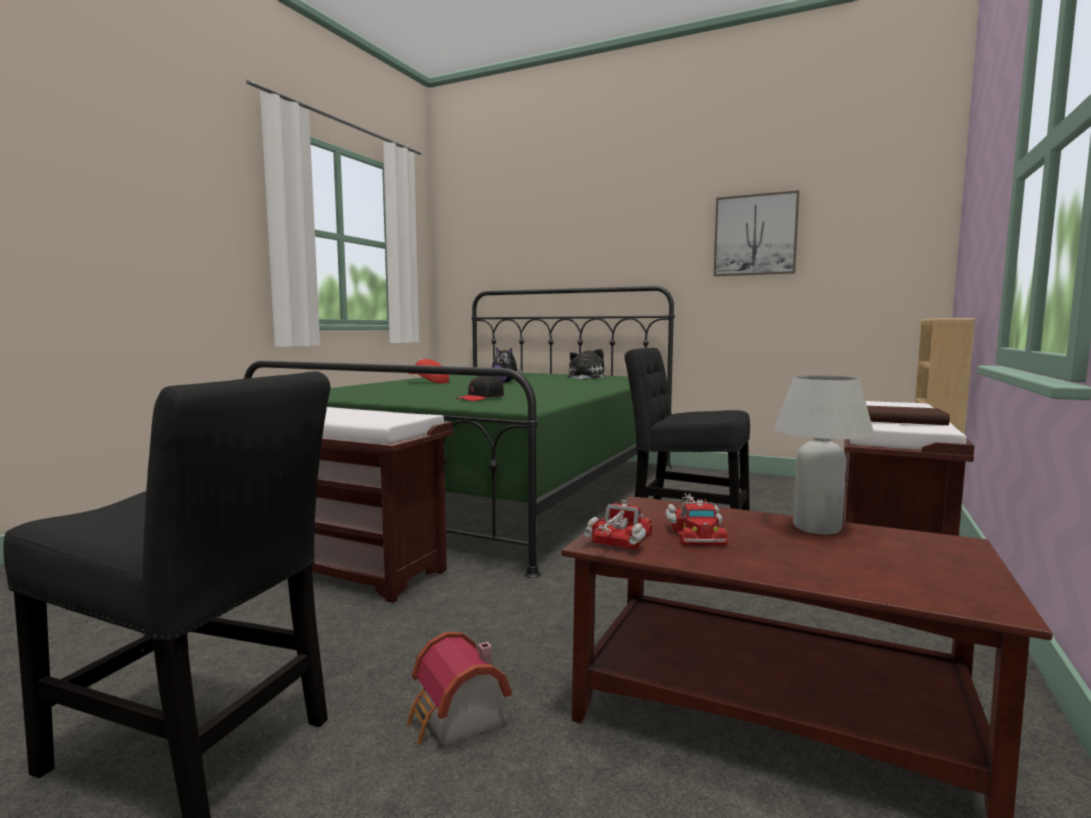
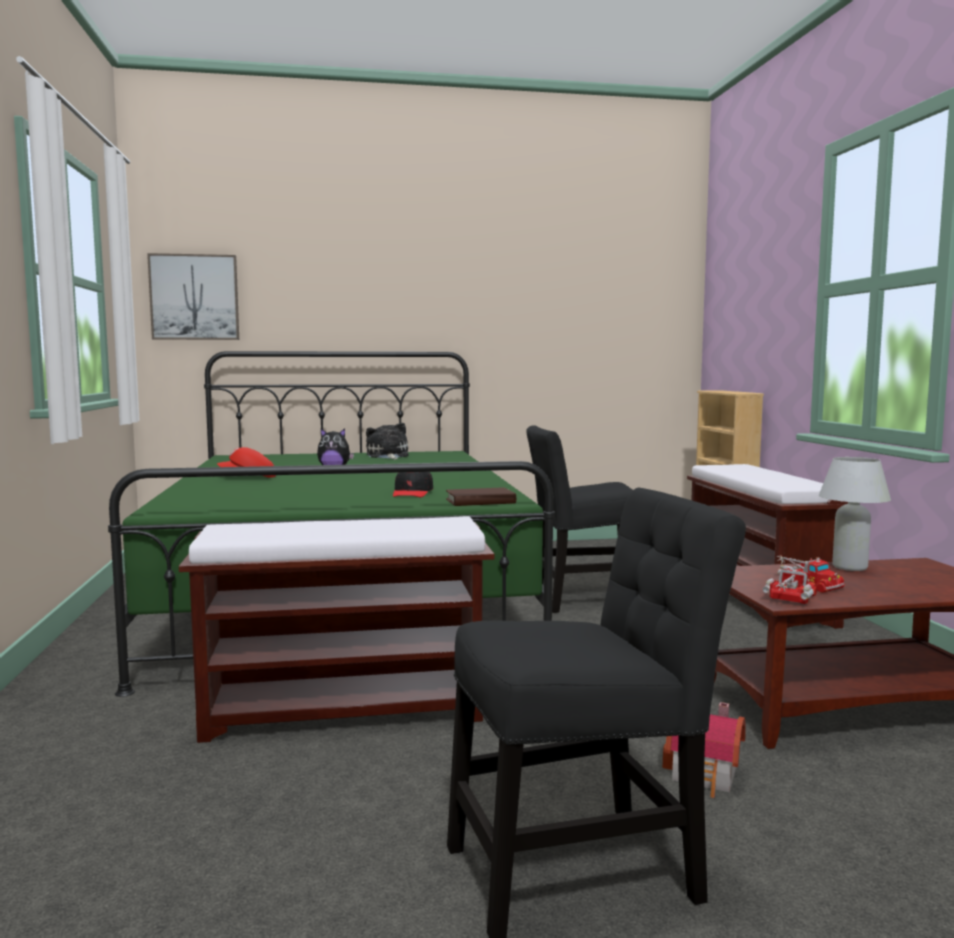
camera: 35 degrees left, 0 degrees up
toy truck [583,500,652,549] -> toy truck turned 45 degrees clockwise [763,566,817,604]
picture [714,190,799,276] -> picture moved to [147,253,239,340]
brown book [867,406,950,425] -> brown book moved to [446,487,516,506]

